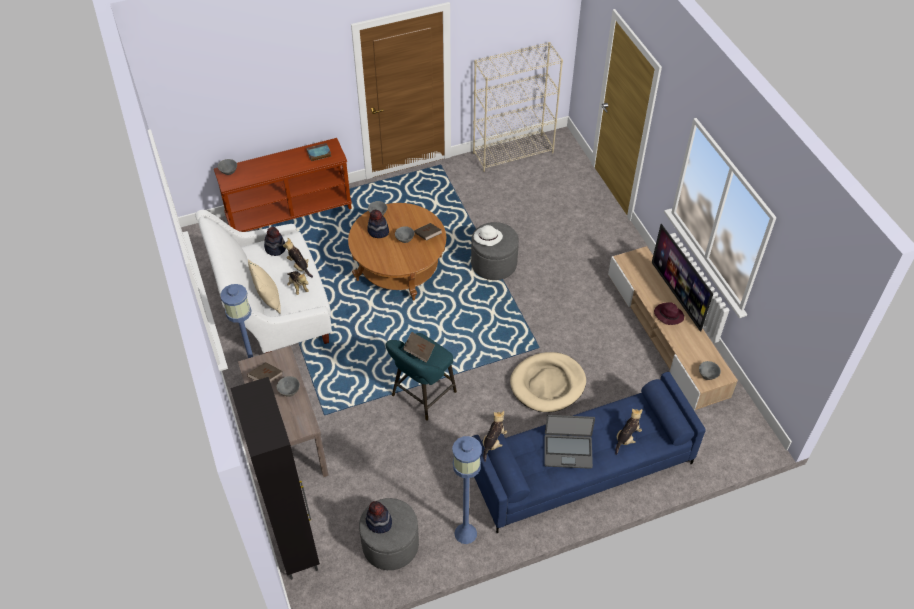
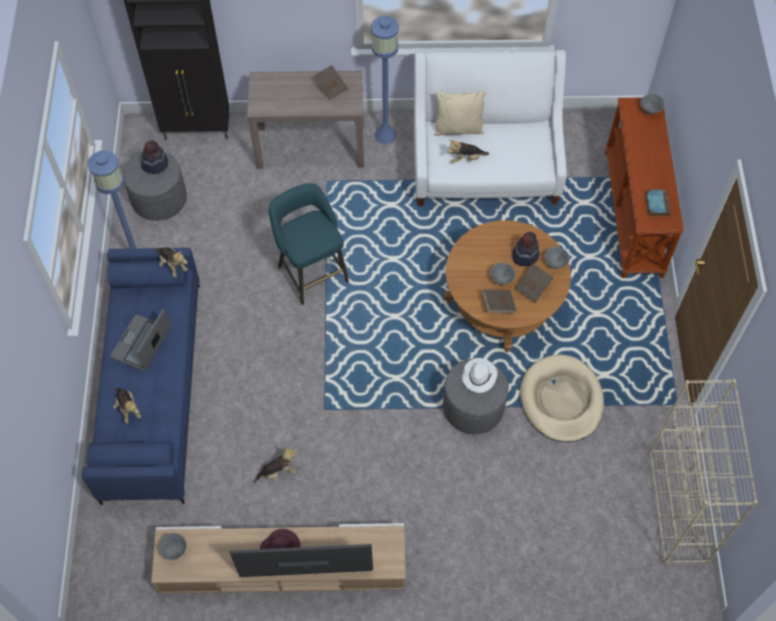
camera: 110 degrees right, 10 degrees up
hat [264,227,286,256] -> none
grey bowl [277,376,300,397] -> none
plush toy [283,238,313,278] -> plush toy moved to [254,447,297,483]
brown book [403,332,435,362] -> brown book moved to [515,264,553,303]
beige dog bed [510,352,586,412] -> beige dog bed moved to [520,355,604,442]

